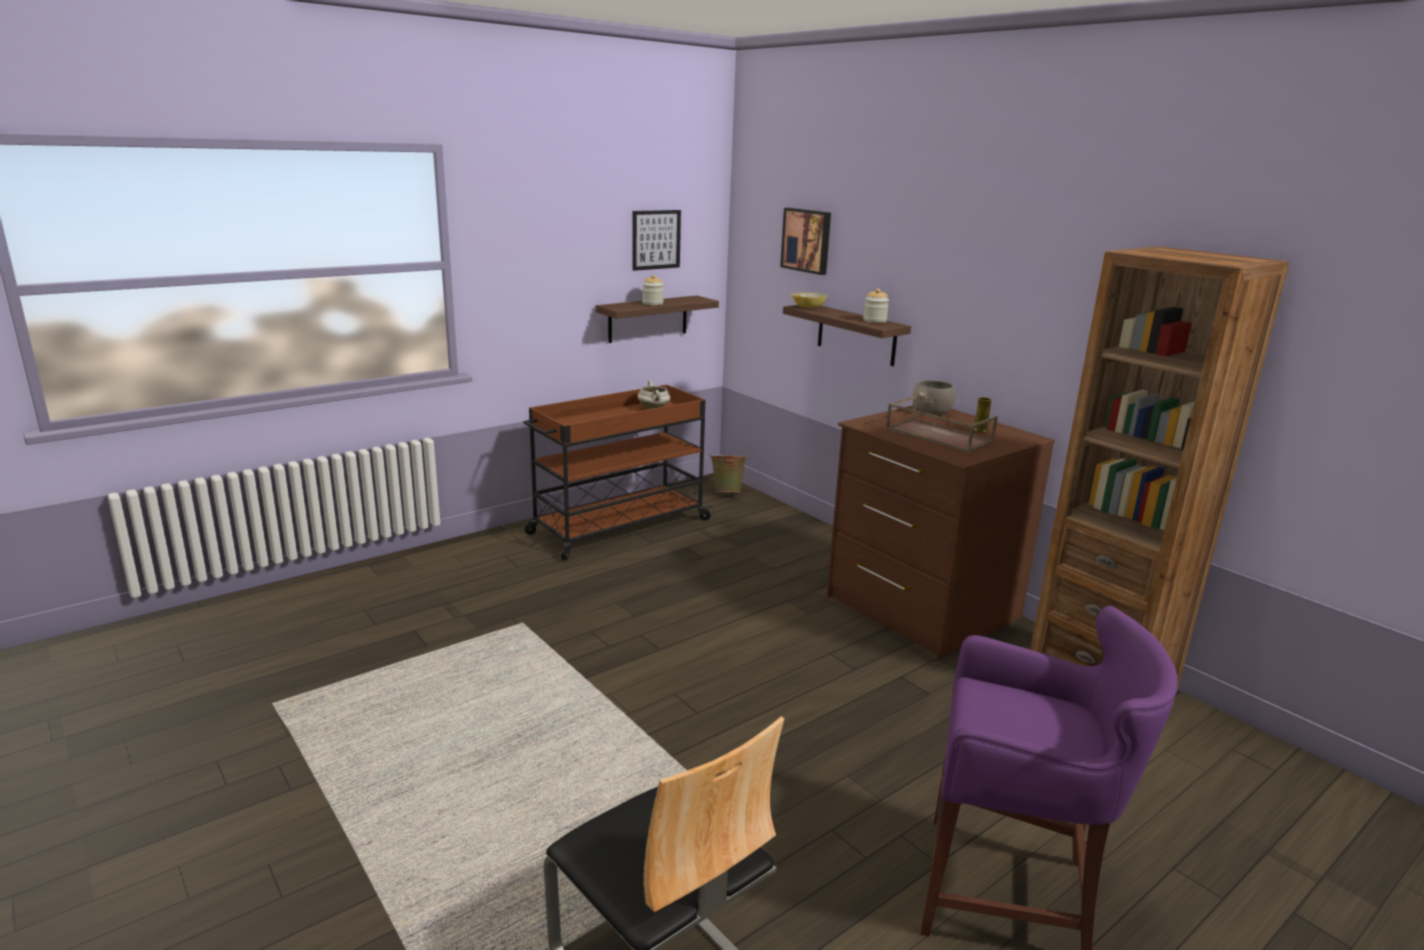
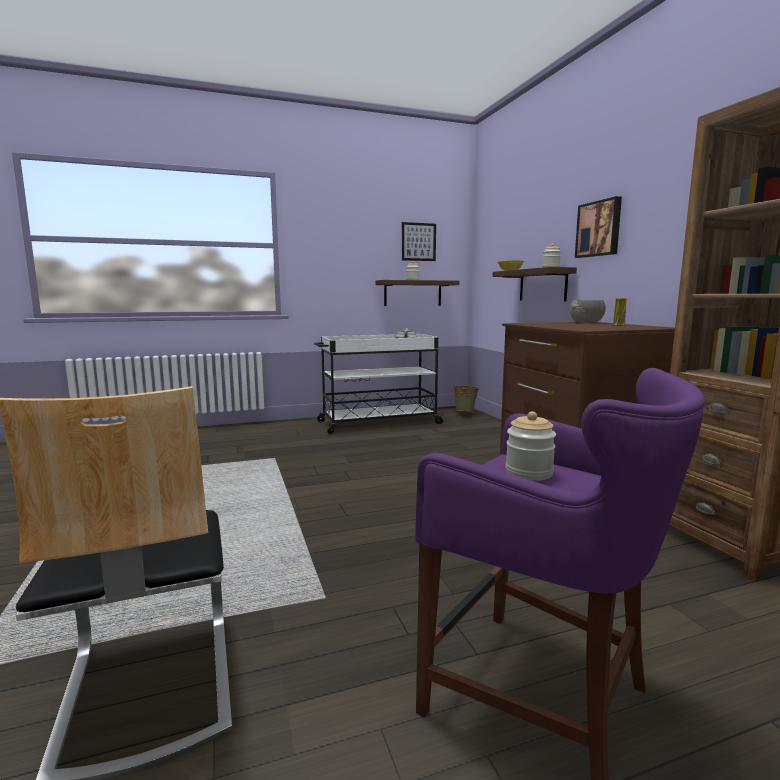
camera: 20 degrees right, 10 degrees down
brown cart [523,385,713,560] -> white cart [314,334,445,434]
picture [780,208,831,275] -> picture moved to [575,196,622,258]
brown tray [886,396,998,453] -> none
none -> jar [506,411,556,481]

